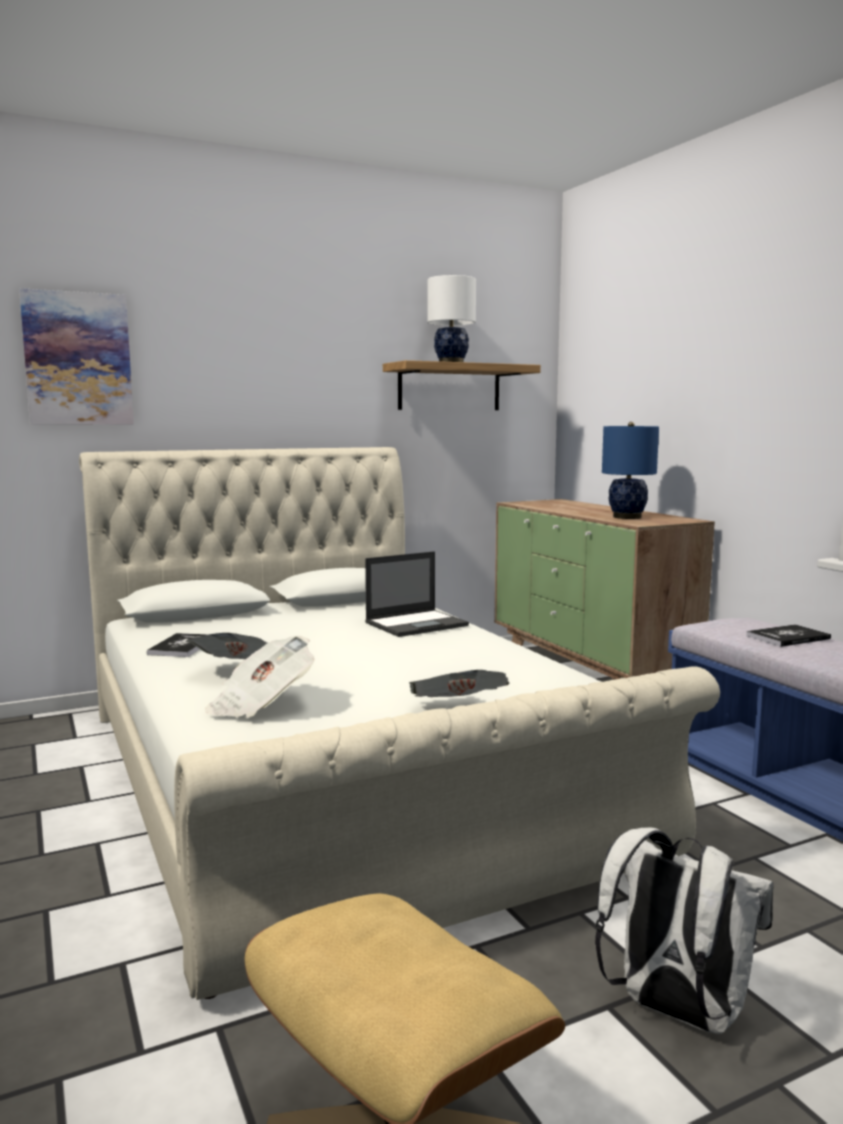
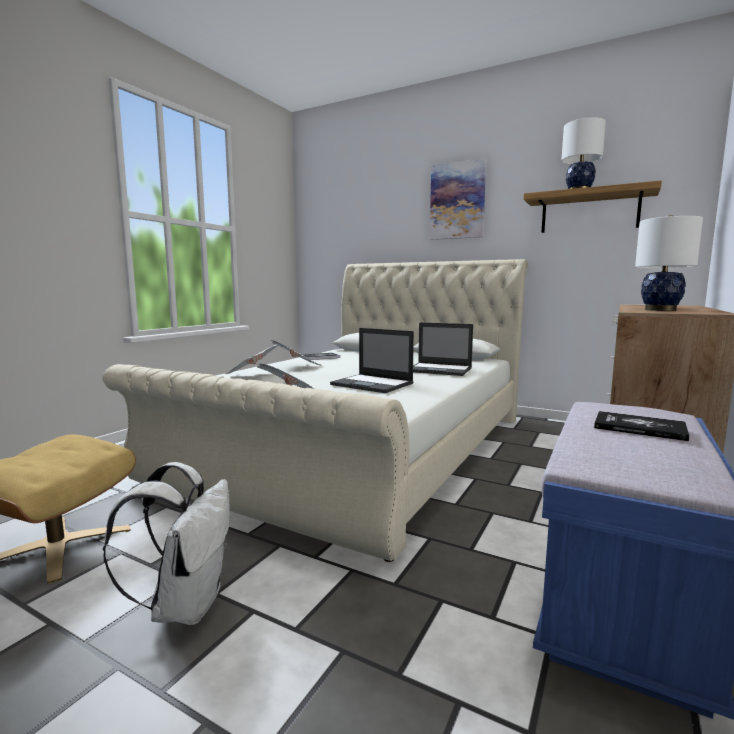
camera: 55 degrees right, 0 degrees up
picture [19,288,134,425] -> picture moved to [430,158,486,240]
blue table lamp [602,422,659,519] -> white table lamp [635,215,703,311]
none -> laptop [330,328,414,393]

